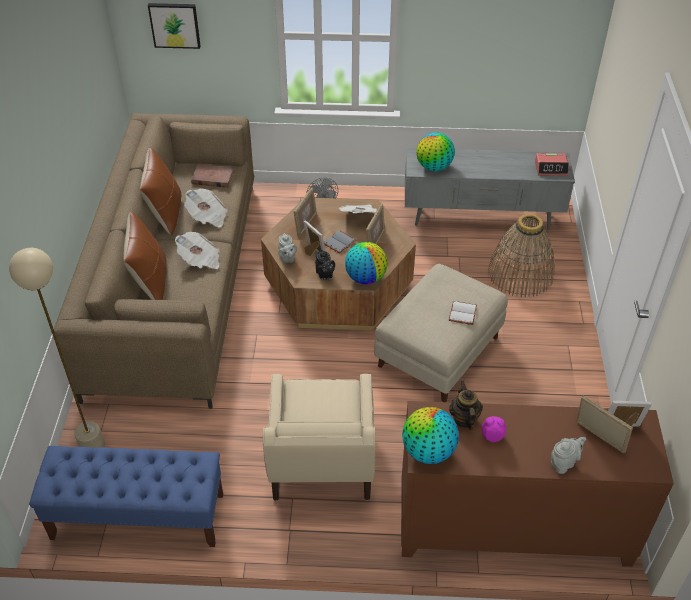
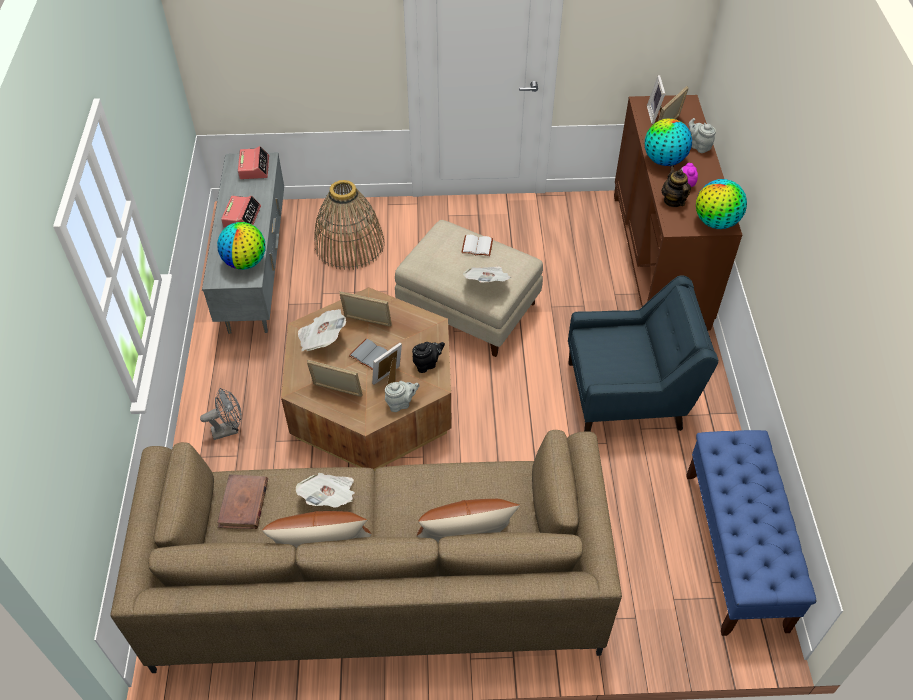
camera: 95 degrees left, 5 degrees up
beige floor lamp [9,248,105,448] -> none
picture [148,3,201,49] -> none
newspaper [175,232,219,269] -> newspaper moved to [463,266,511,282]
beige armchair [263,374,375,501] -> blue armchair [568,275,719,432]
globe [345,242,388,285] -> globe moved to [645,118,692,166]
teapot [449,381,483,430] -> teapot turned 90 degrees clockwise [662,165,691,207]
none -> alarm clock [221,196,261,228]

